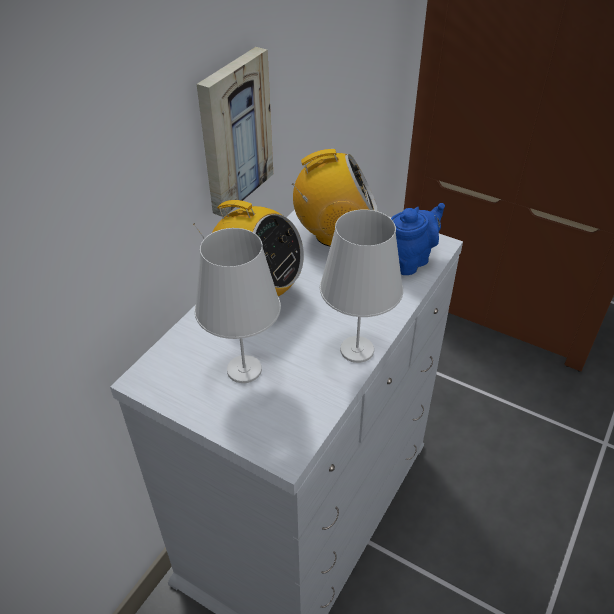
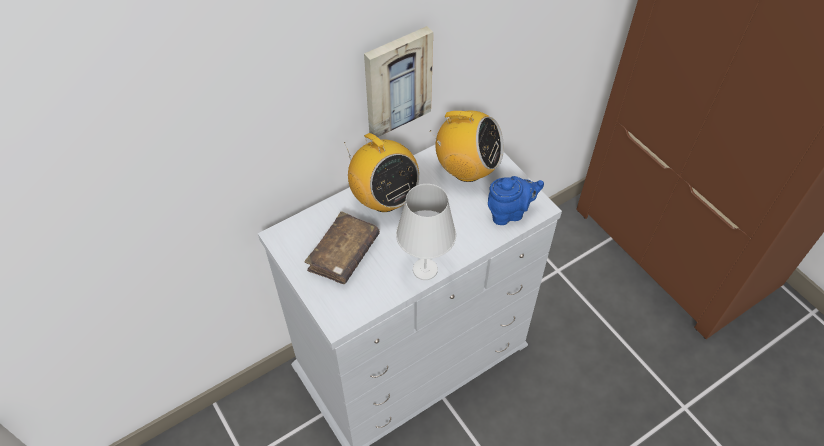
camera: 25 degrees right, 10 degrees up
white table lamp [194,228,281,383] -> brown book [305,212,380,284]

